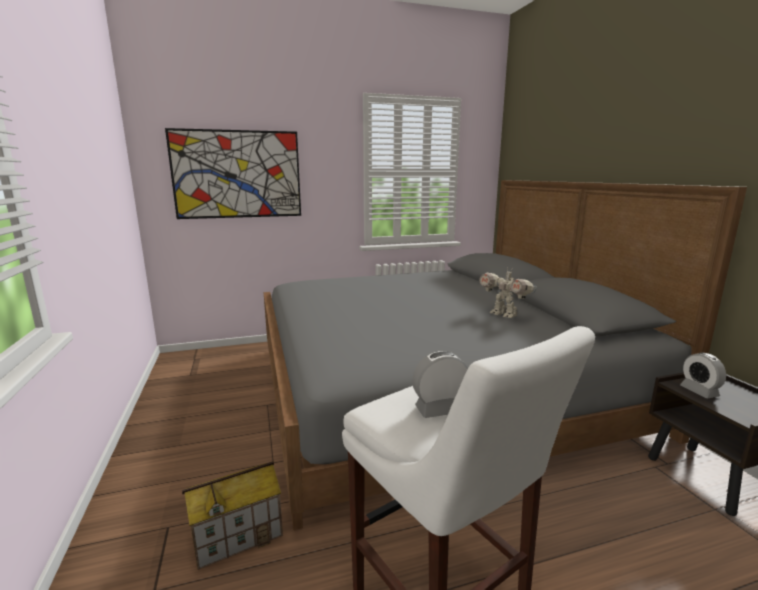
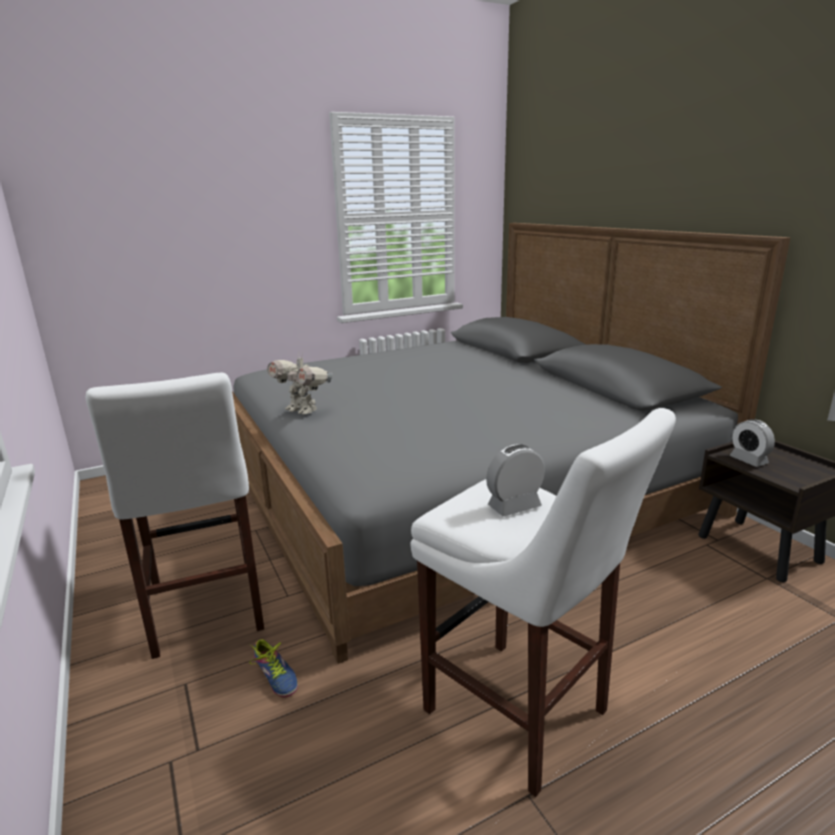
camera: 10 degrees left, 5 degrees up
picture [165,128,301,219] -> none
toy house [182,461,283,570] -> shoe [249,639,298,698]
toy robot [479,267,537,318] -> toy robot moved to [267,351,332,414]
none -> white stool [86,373,264,659]

